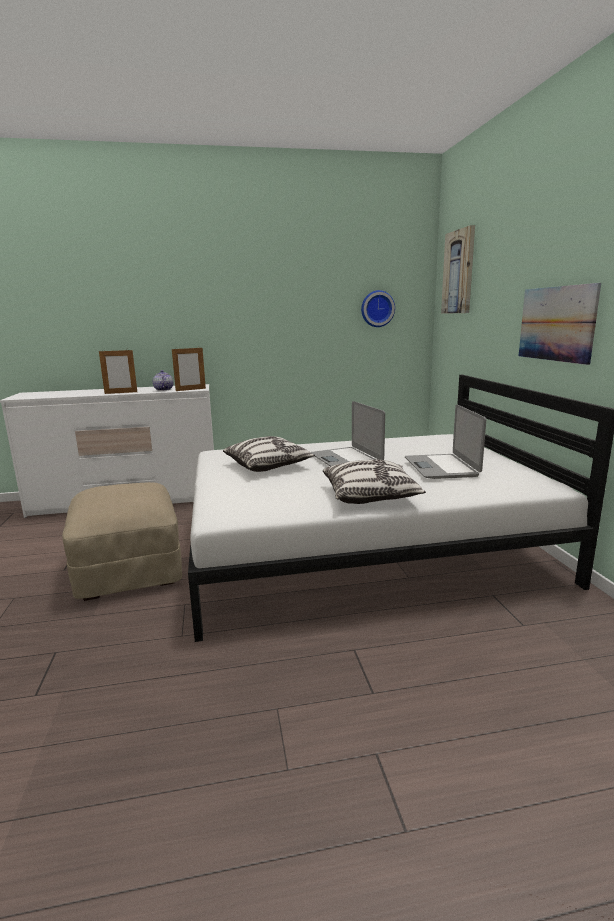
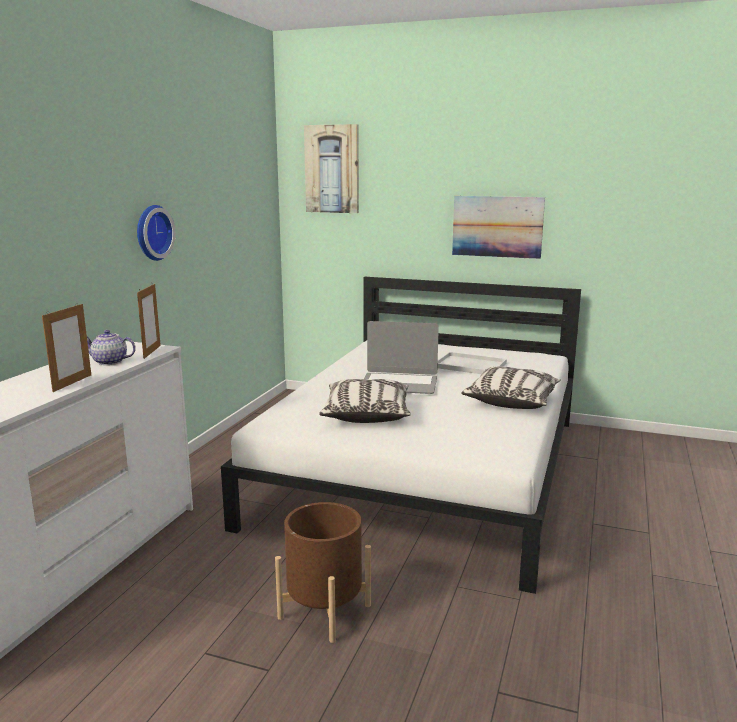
camera: 60 degrees left, 0 degrees up
beige ottoman [62,482,182,601] -> brown planter [275,502,371,643]
wall clock [361,290,395,327] -> wall clock moved to [137,205,176,261]
laptop [405,405,486,479] -> white tray [437,352,507,374]

